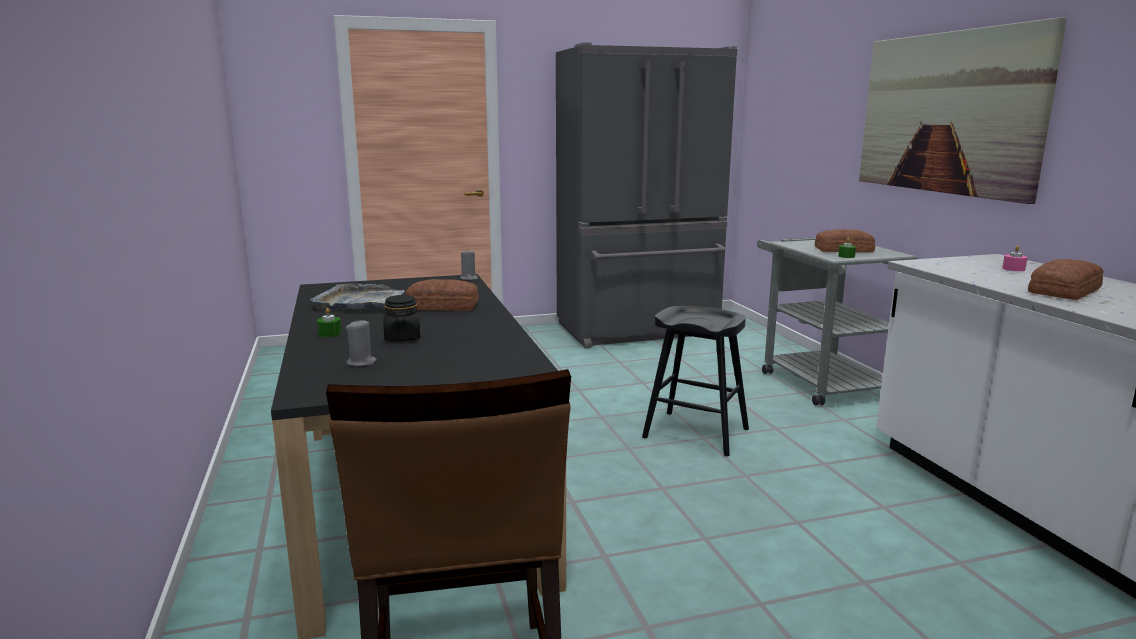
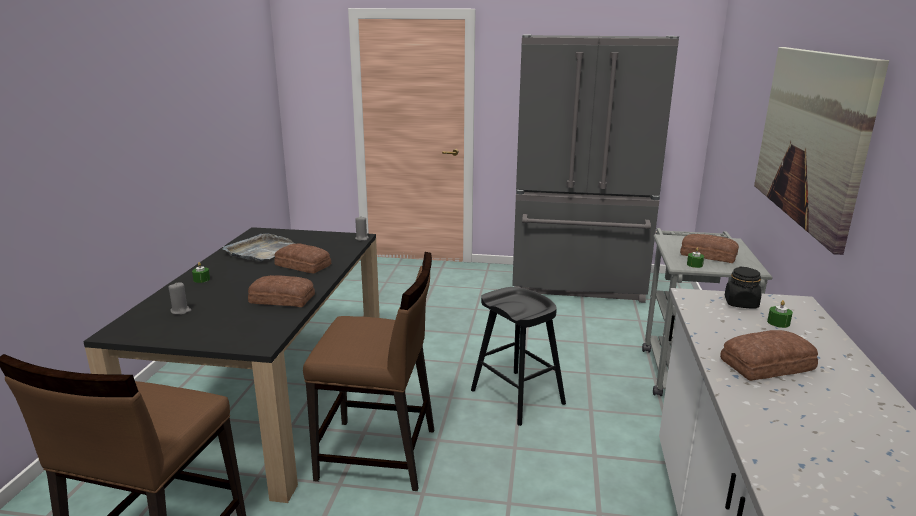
camera: 25 degrees right, 5 degrees up
black jar [383,295,420,341] -> black jar moved to [725,267,761,308]
pink candle [1002,246,1028,271] -> green candle [767,300,793,328]
none -> bread [248,275,315,307]
none -> brown chair [303,252,434,491]

